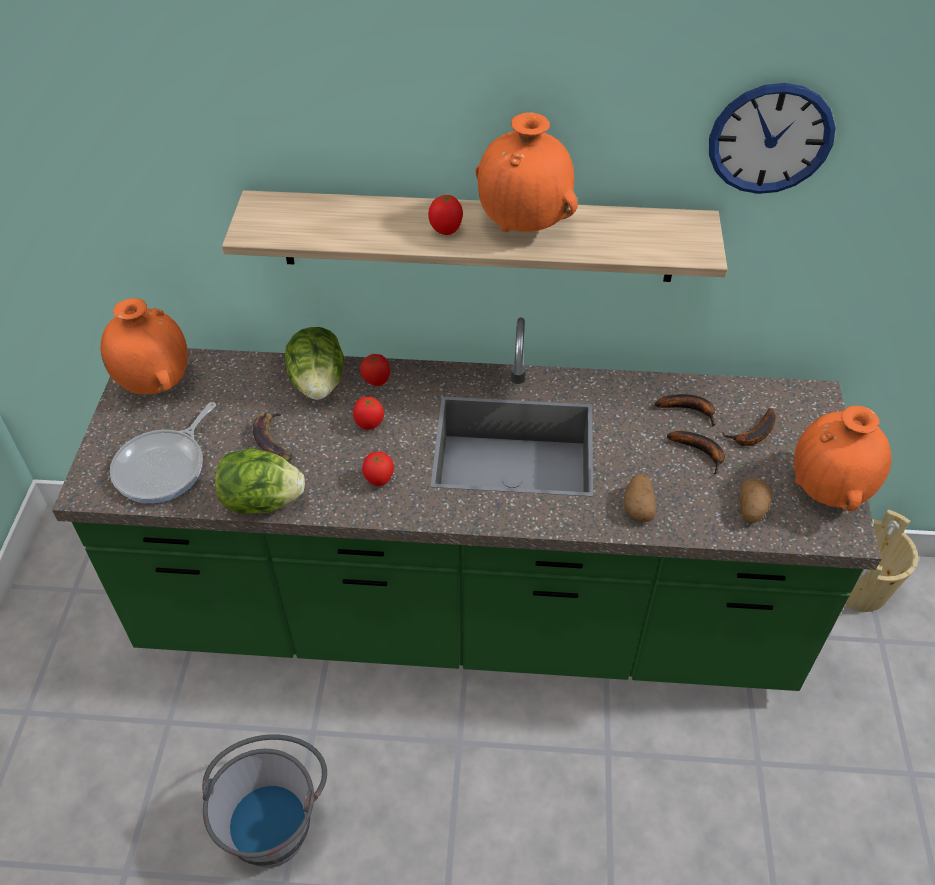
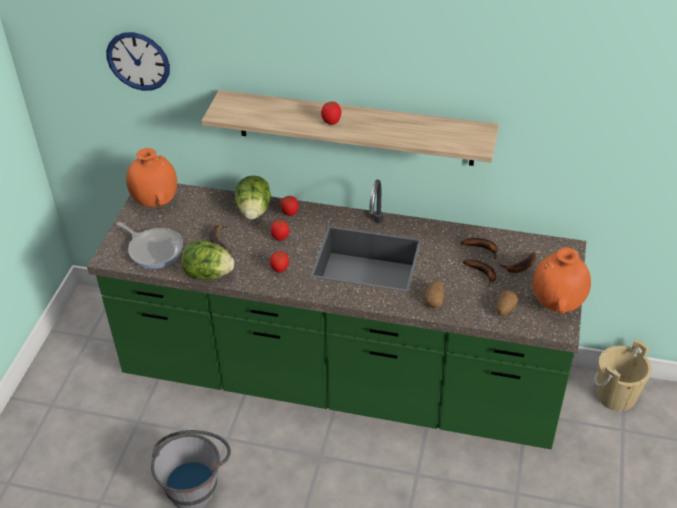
camera: 10 degrees right, 5 degrees down
frying pan [110,402,216,503] -> frying pan turned 90 degrees counterclockwise [117,222,183,269]
orange vase [476,113,578,232] -> none
wall clock [709,83,836,194] -> wall clock moved to [106,32,170,91]

